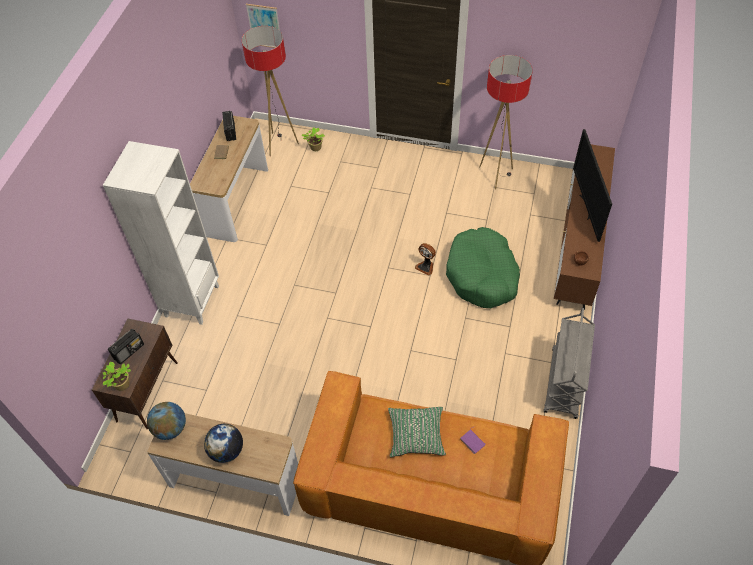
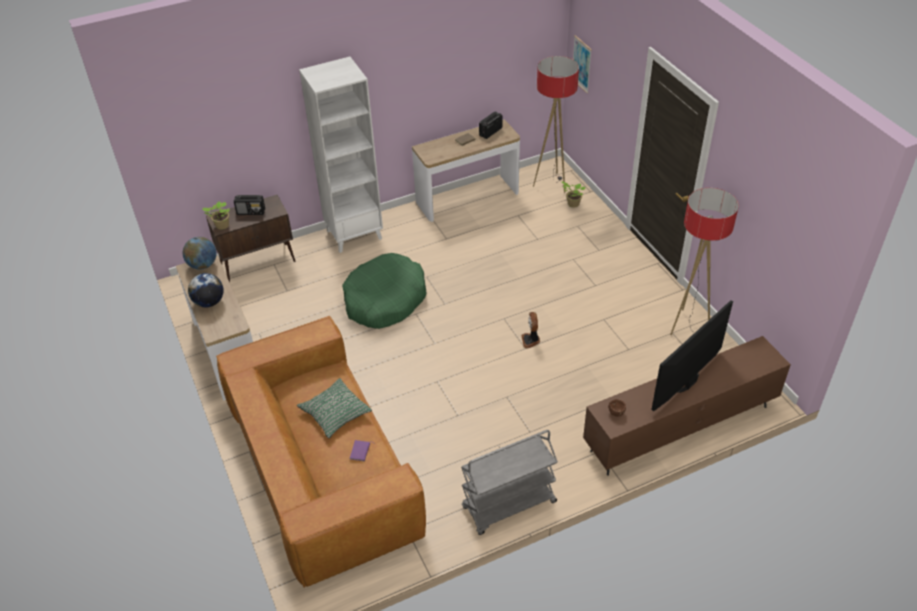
camera: 50 degrees right, 10 degrees down
green dog bed [446,227,520,308] -> green dog bed moved to [342,253,427,329]

